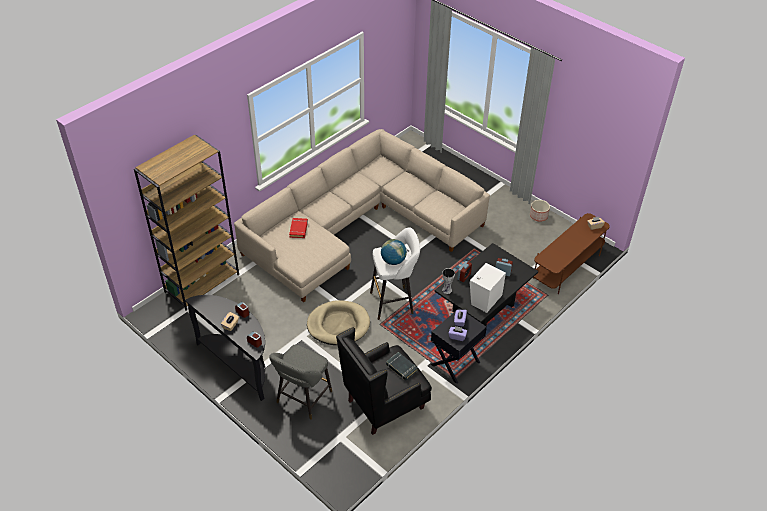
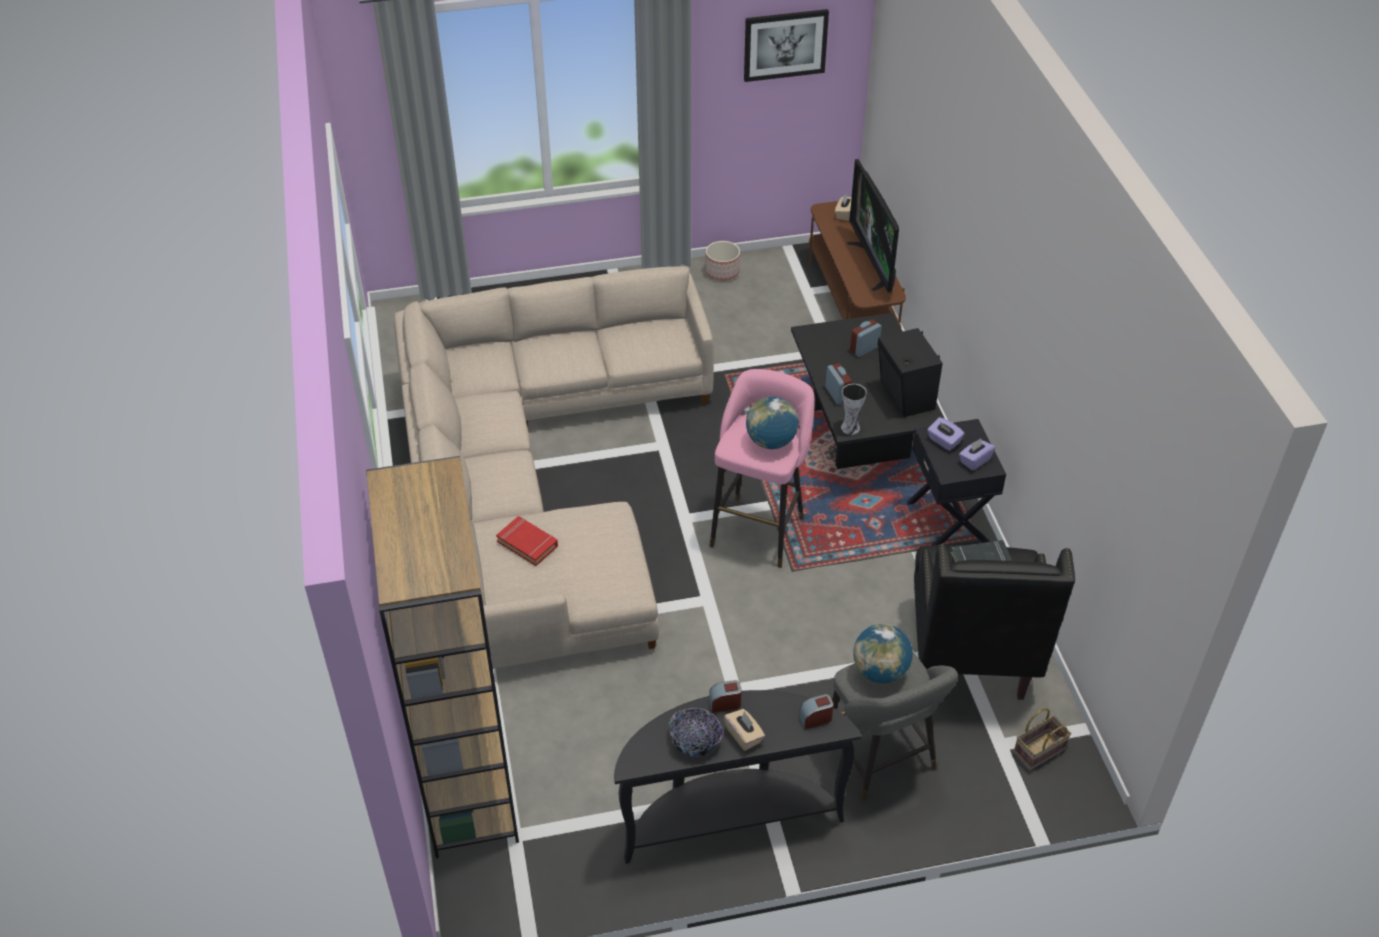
camera: 55 degrees left, 0 degrees up
beige dog bed [307,300,370,345] -> none
white stool [370,227,420,320] -> pink stool [710,369,815,568]
white speaker [470,263,506,313] -> black speaker [878,328,943,417]
none -> bowl [668,708,723,757]
none -> picture [744,9,829,82]
none -> television [847,159,899,293]
none -> globe [853,624,913,683]
none -> basket [1014,708,1071,770]

